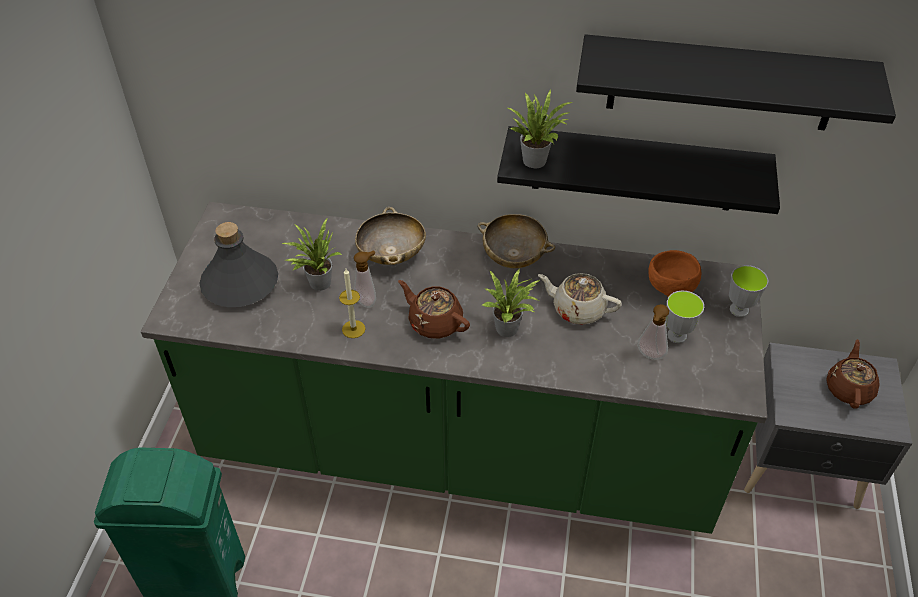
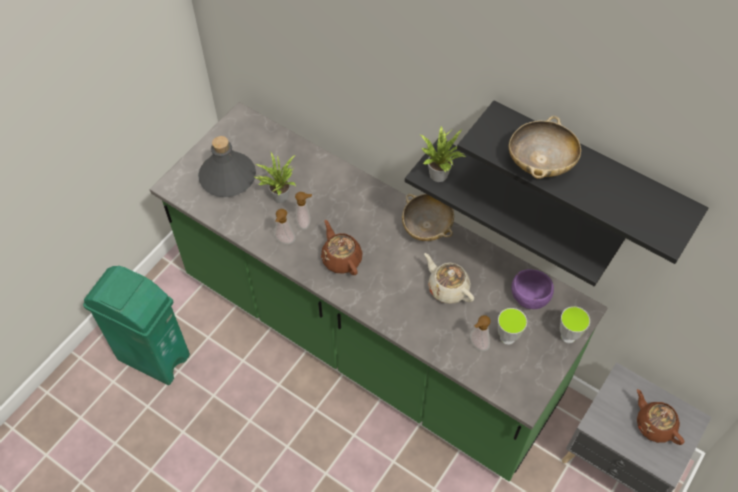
camera: 25 degrees right, 10 degrees up
candle [339,269,365,338] -> soap dispenser [274,209,296,245]
beige bowl [355,207,426,265] -> beige bowl moved to [509,115,581,179]
potted plant [482,269,540,337] -> none
orange bowl [649,250,701,297] -> purple bowl [511,269,554,309]
brown teapot [827,339,879,409] -> brown teapot turned 75 degrees counterclockwise [637,389,684,445]

